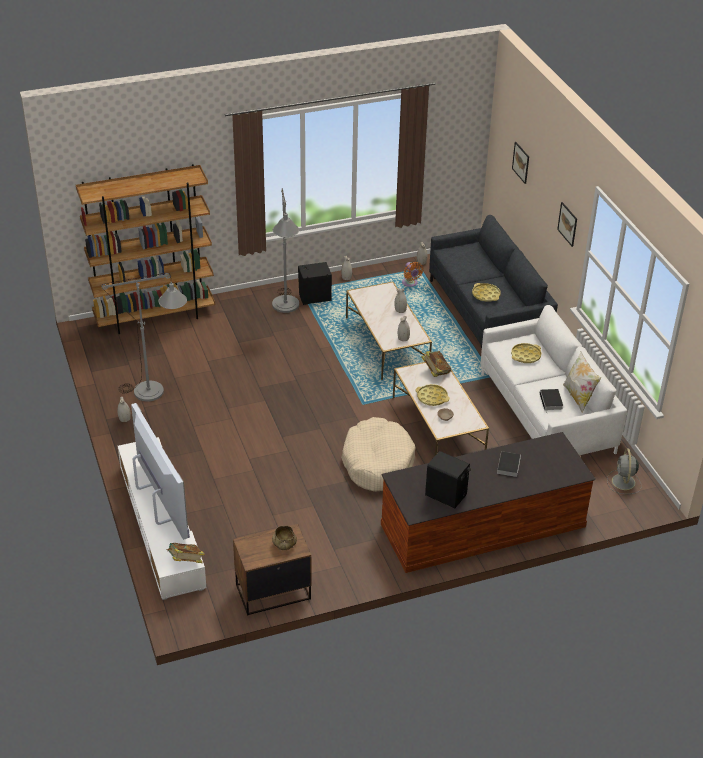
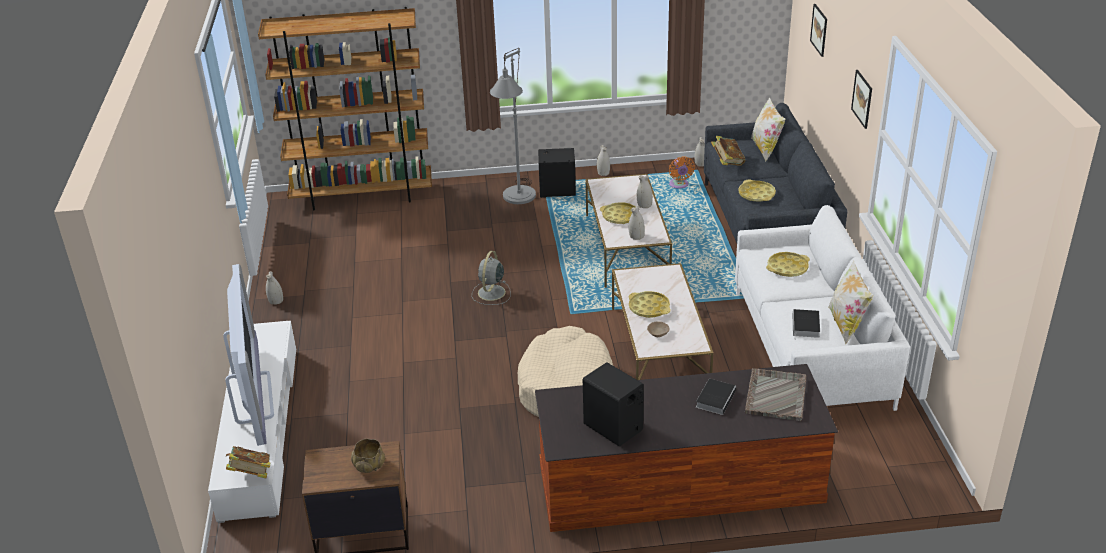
camera: 15 degrees right, 5 degrees down
grey floor lamp [101,273,187,402] -> none
book [421,351,452,377] -> book moved to [711,136,745,166]
grey fan [607,448,642,494] -> grey fan moved to [472,251,511,305]
none -> yellow tray [600,202,636,224]
none -> grey tray [745,368,806,421]
none -> pillow [751,97,786,162]

